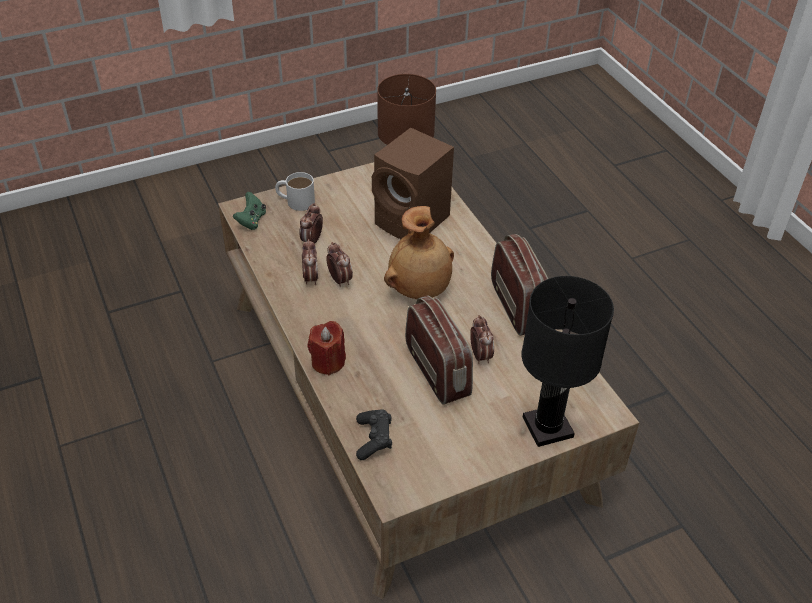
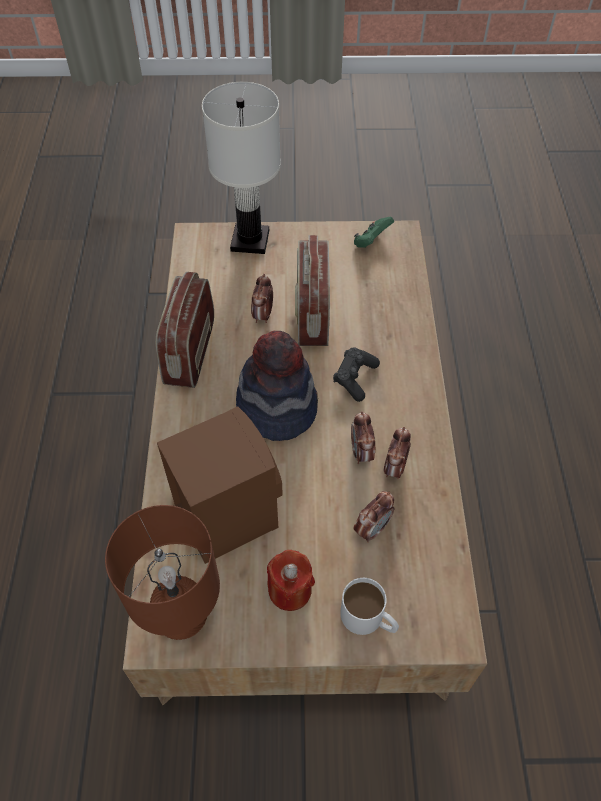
camera: 155 degrees left, 10 degrees up
green game controller [233,192,266,230] -> green game controller moved to [354,217,394,247]
red candle [308,321,346,375] -> red candle moved to [267,550,315,611]
black game controller [356,409,392,460] -> black game controller moved to [333,347,380,402]
brown vase [384,206,454,299] -> hat [236,331,318,441]
black table lamp [522,276,614,447] -> white table lamp [202,82,281,254]

